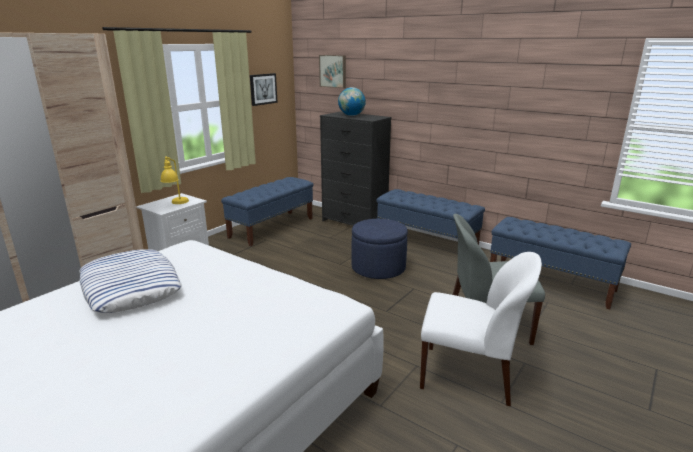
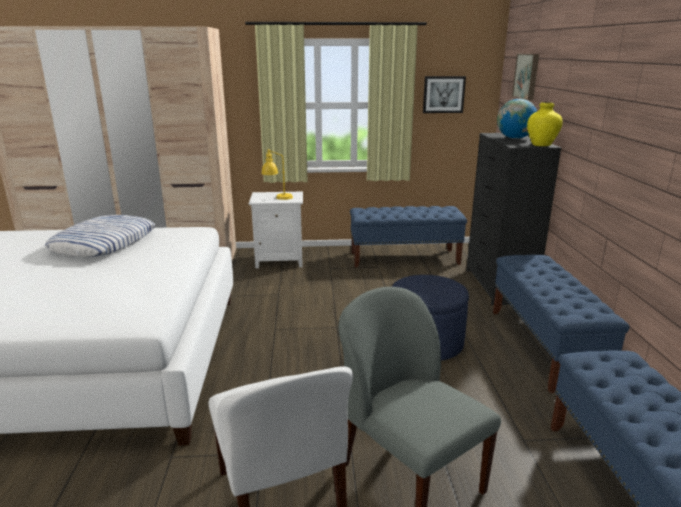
camera: 50 degrees right, 0 degrees up
none -> yellow vase [527,102,563,146]

